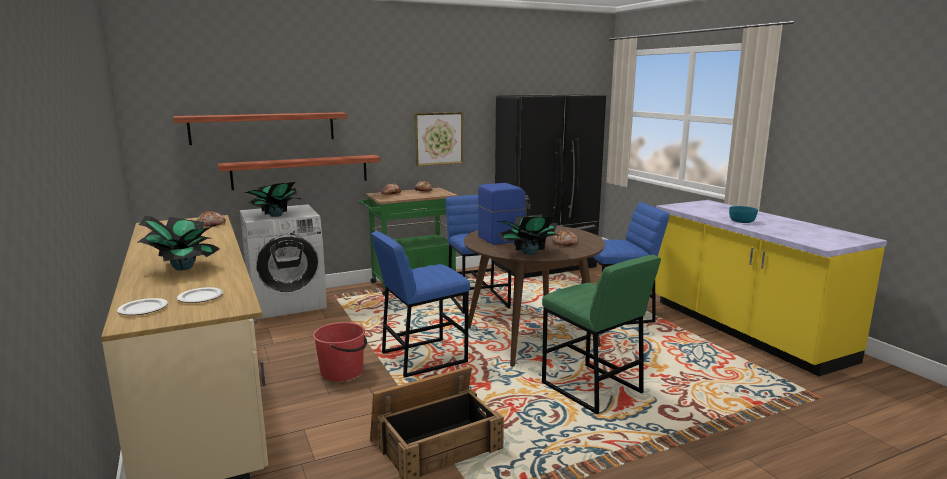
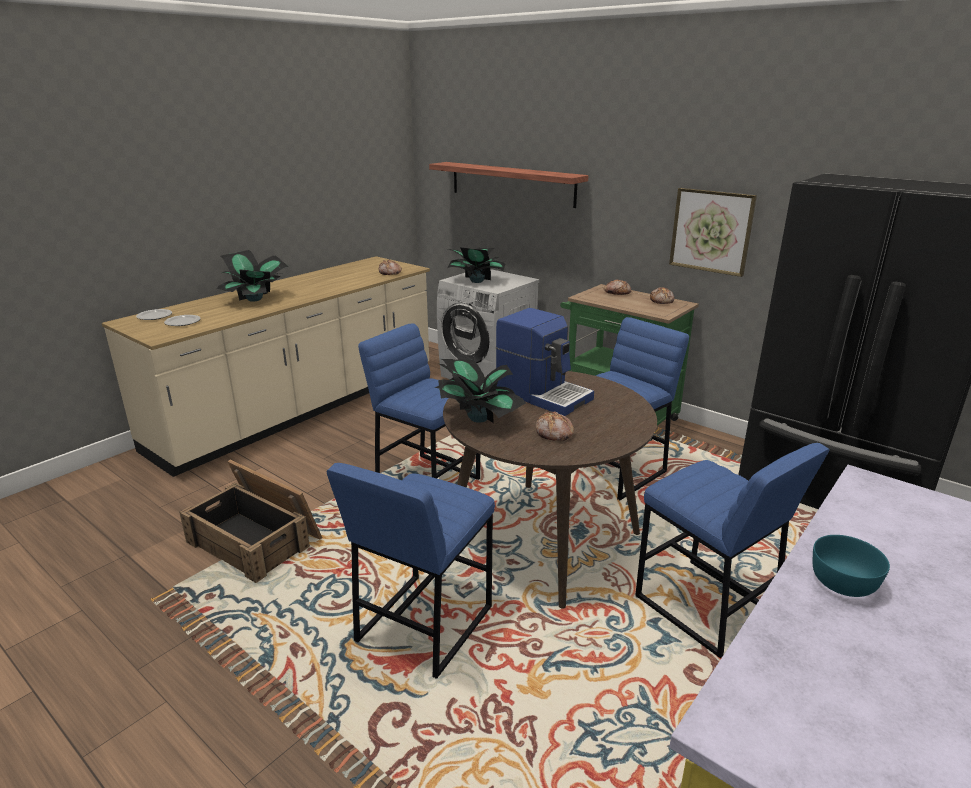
camera: 65 degrees right, 10 degrees up
shelf [218,155,381,190] -> none
red bucket [313,322,367,381] -> none
green chair [542,255,661,414] -> blue chair [327,463,495,679]

